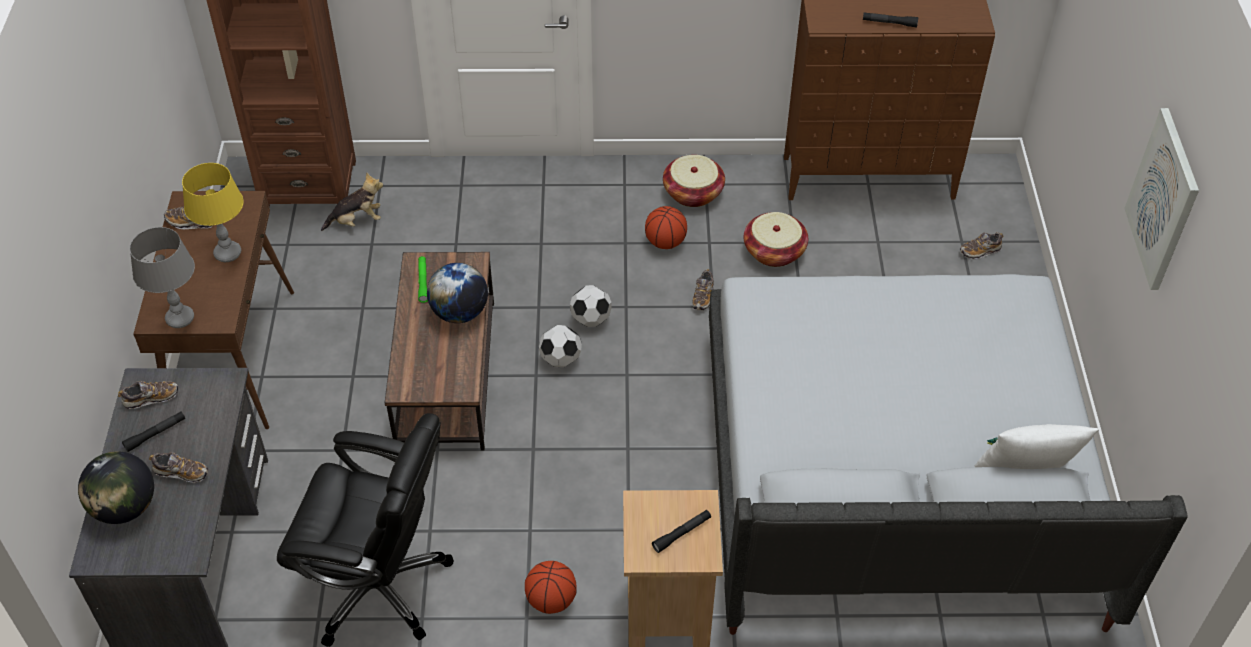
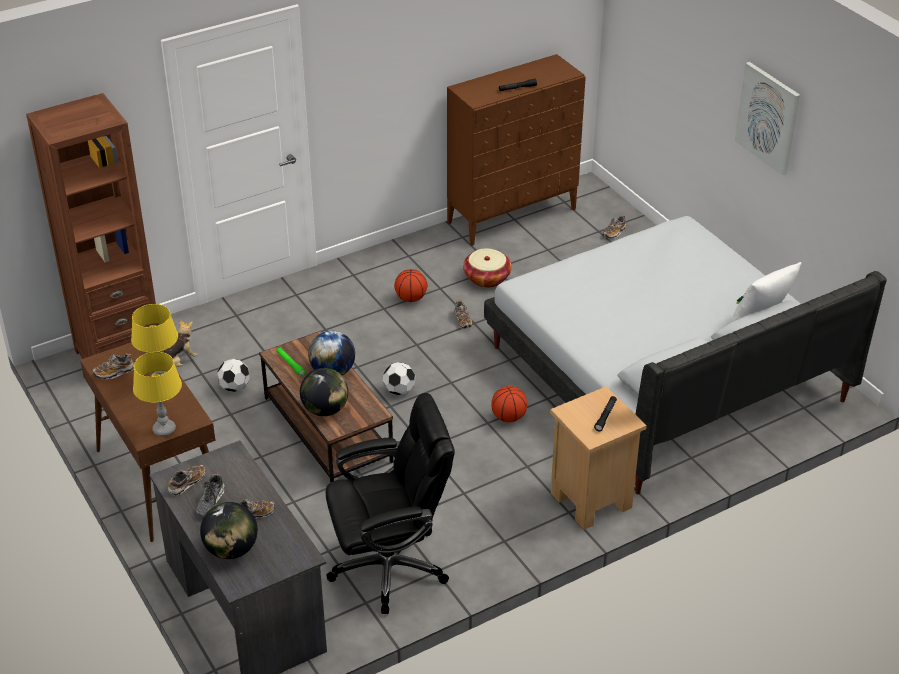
camera: 30 degrees left, 10 degrees down
black flashlight [122,412,185,452] -> shoe [197,474,224,516]
grey table lamp [130,227,195,328] -> yellow table lamp [133,352,182,437]
basketball [525,561,577,614] -> basketball moved to [491,386,527,422]
football [570,285,611,327] -> football moved to [217,359,250,392]
basket [663,155,725,207] -> none
none -> globe [300,368,348,416]

